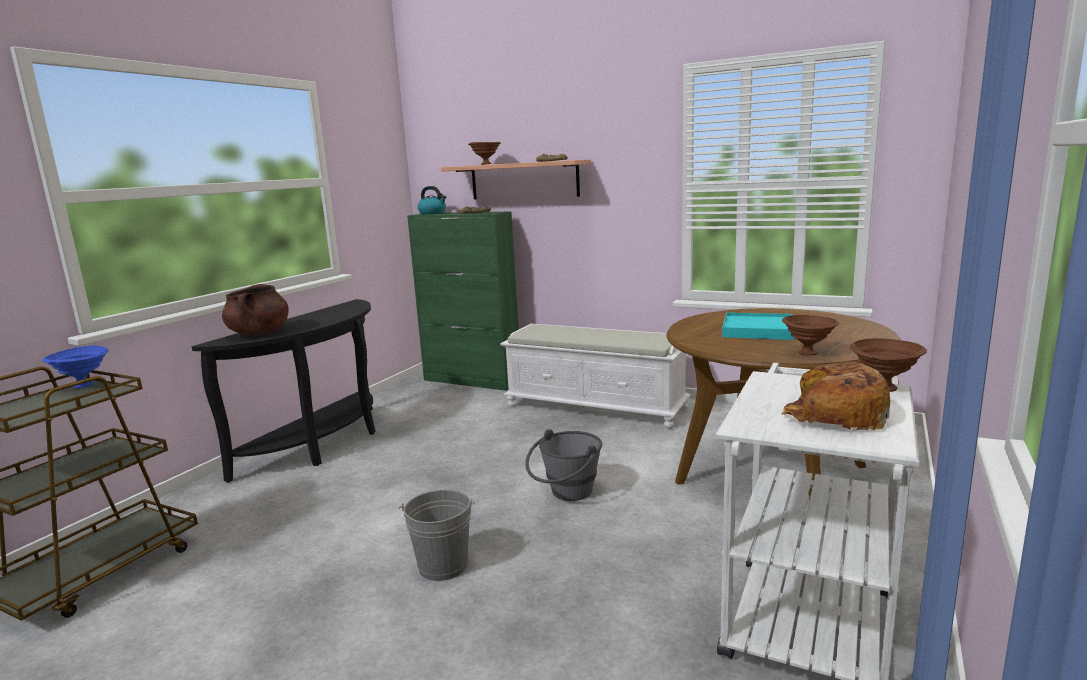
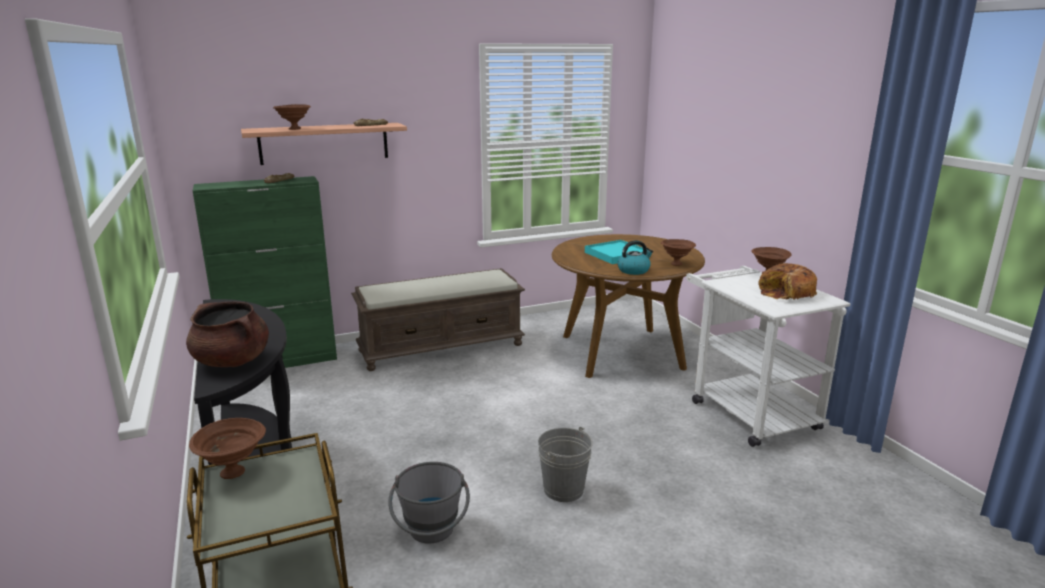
camera: 50 degrees left, 5 degrees up
blue bowl [42,346,109,388] -> brown bowl [189,418,266,479]
kettle [418,186,447,214] -> kettle moved to [617,240,653,275]
white bench [500,324,691,429] -> brown bench [351,268,525,371]
grey bucket [525,429,602,501] -> grey bucket moved to [388,462,470,544]

